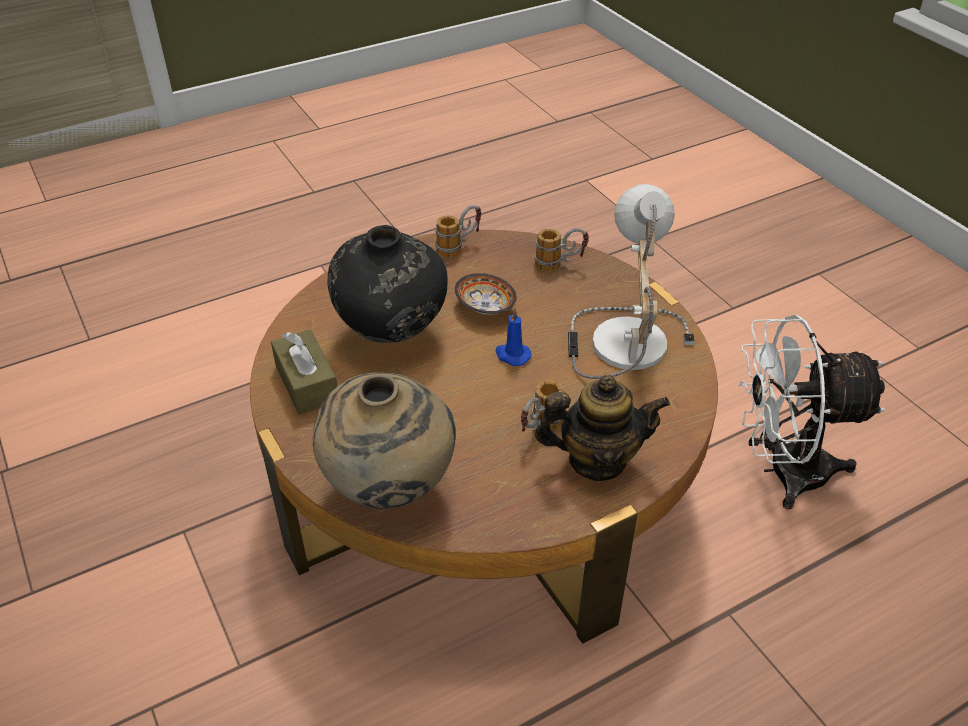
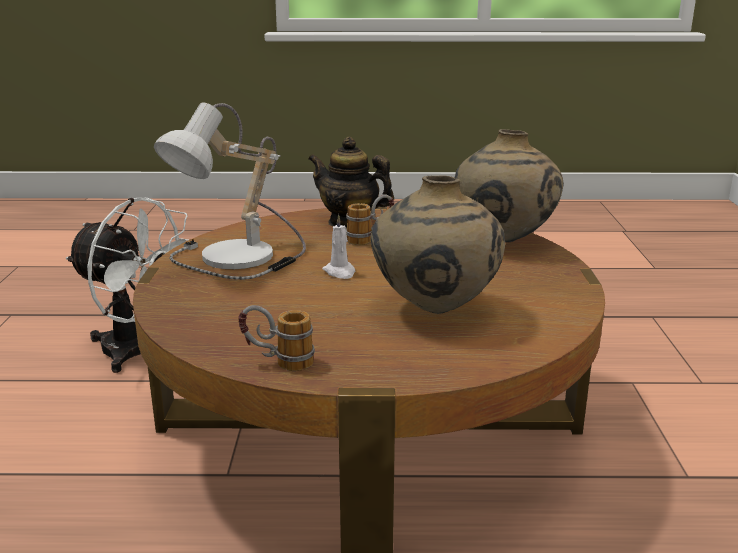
camera: 150 degrees left, 20 degrees down
brown tissue box [271,330,337,415] -> none
black vase [328,225,448,343] -> beige vase [370,175,505,314]
bowl [455,273,517,315] -> none
blue candle [495,309,531,366] -> white candle [322,214,355,279]
mug [534,228,589,272] -> none

